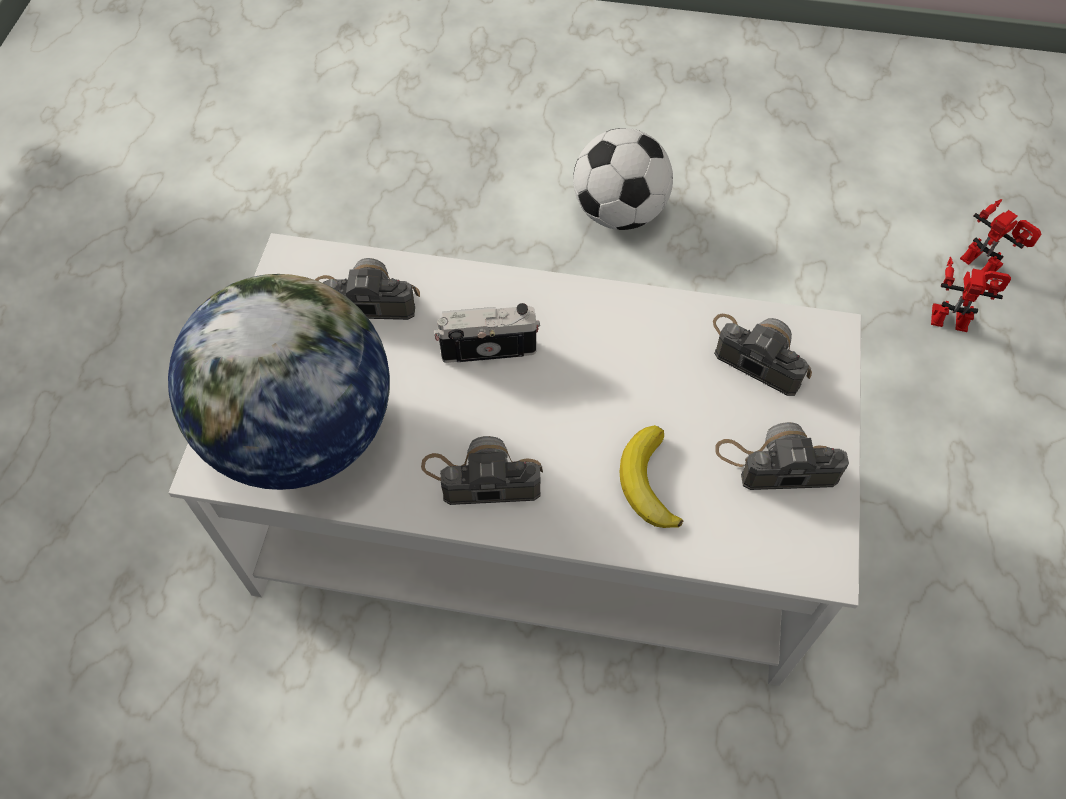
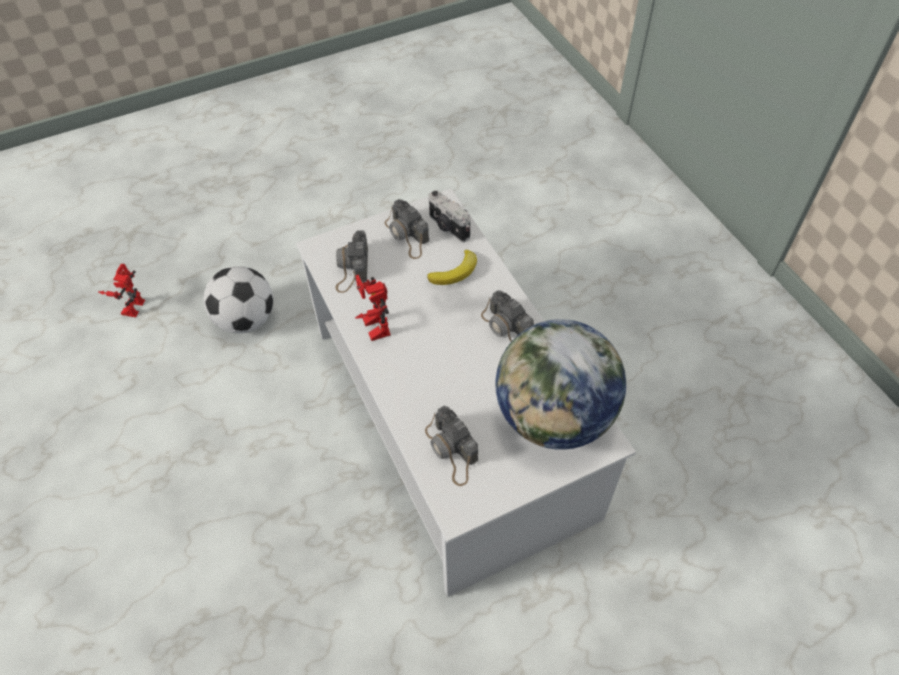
camera: 125 degrees left, 5 degrees down
camera [434,303,540,363] -> camera moved to [429,190,470,242]
football [573,128,673,230] -> football moved to [203,266,273,333]
toy robot [931,257,1011,332] -> toy robot moved to [355,275,391,341]

